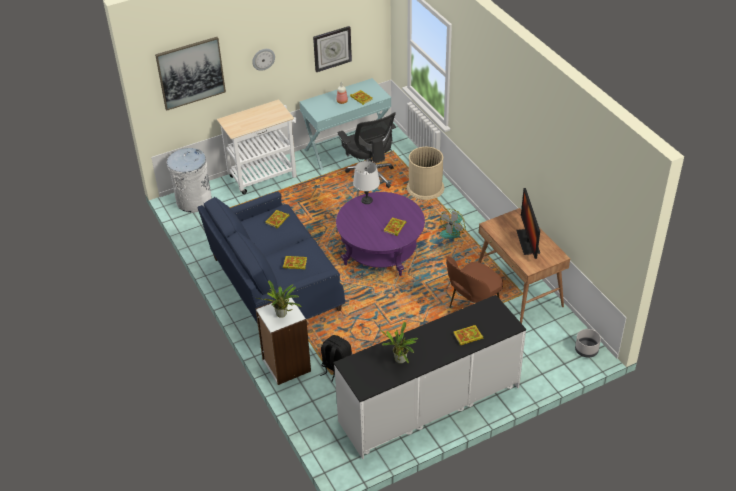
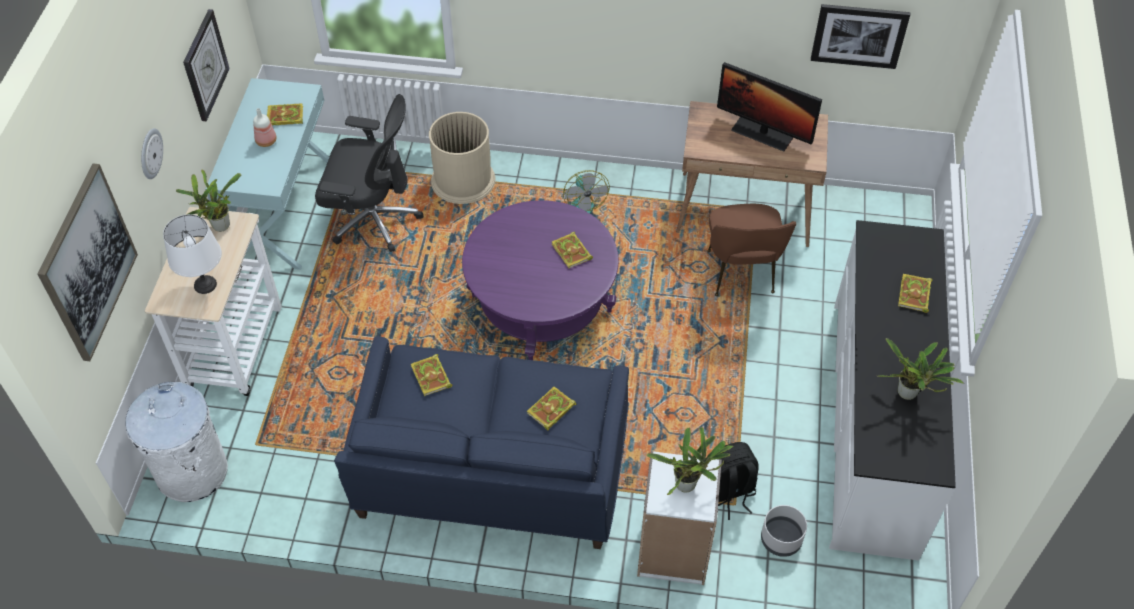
camera: 55 degrees left, 10 degrees up
white table lamp [353,160,380,204] -> white table lamp moved to [163,214,222,294]
grey planter [575,329,601,358] -> grey planter moved to [761,505,807,557]
none -> potted plant [176,169,241,232]
none -> picture [811,4,910,69]

